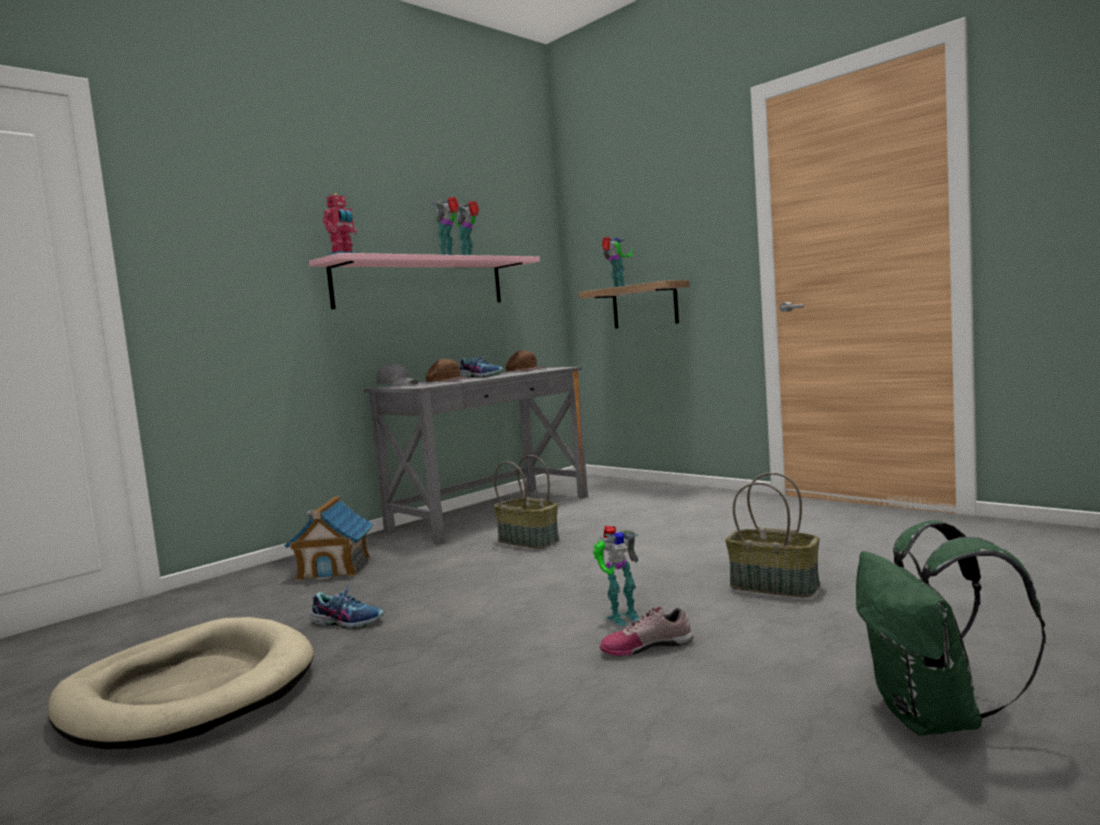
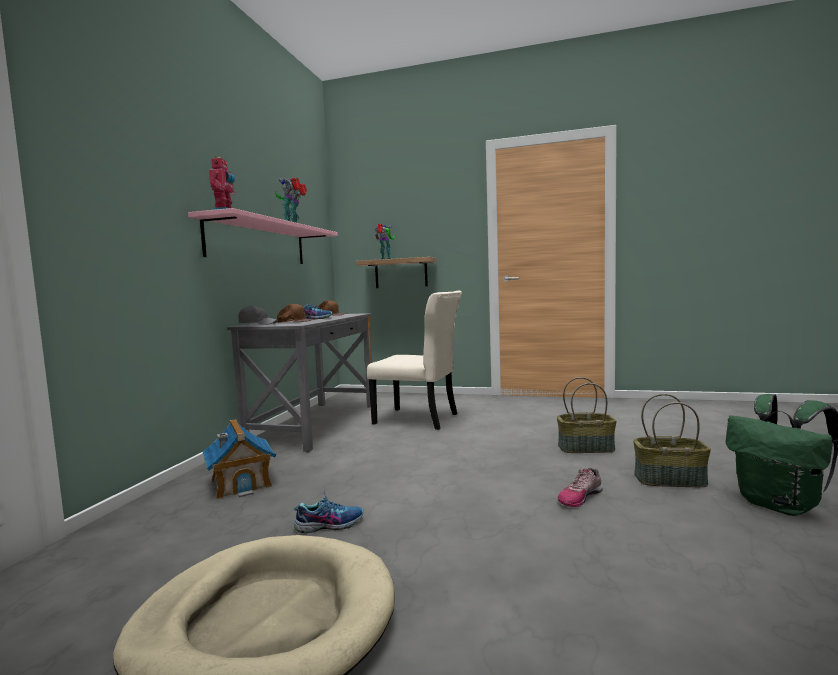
camera: 30 degrees left, 0 degrees up
basket [494,455,559,549] -> basket moved to [633,394,711,487]
toy robot [593,525,641,626] -> none
none -> beige chair [367,291,462,430]

